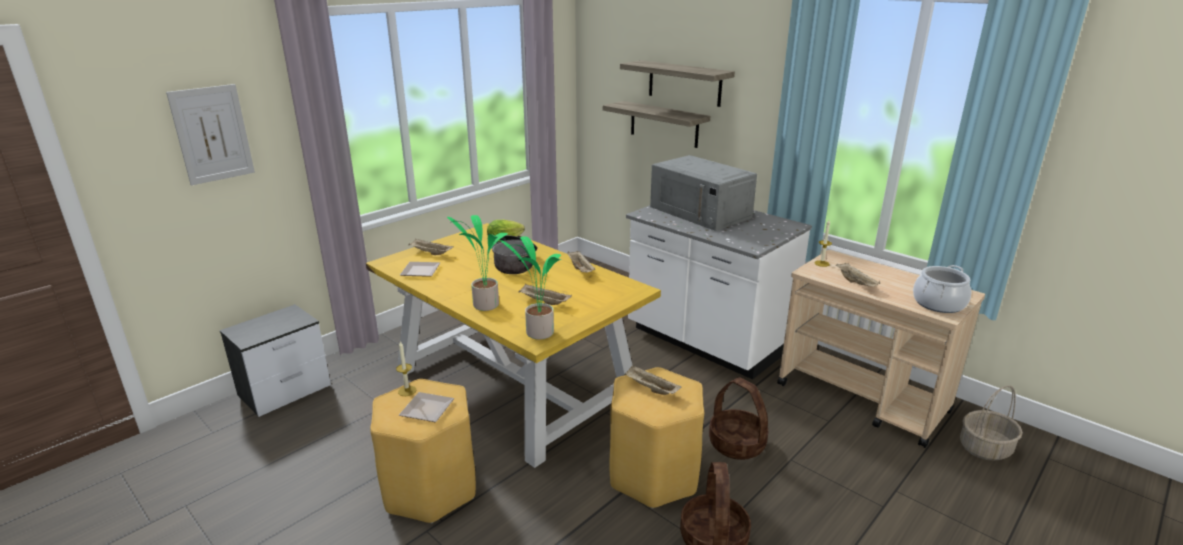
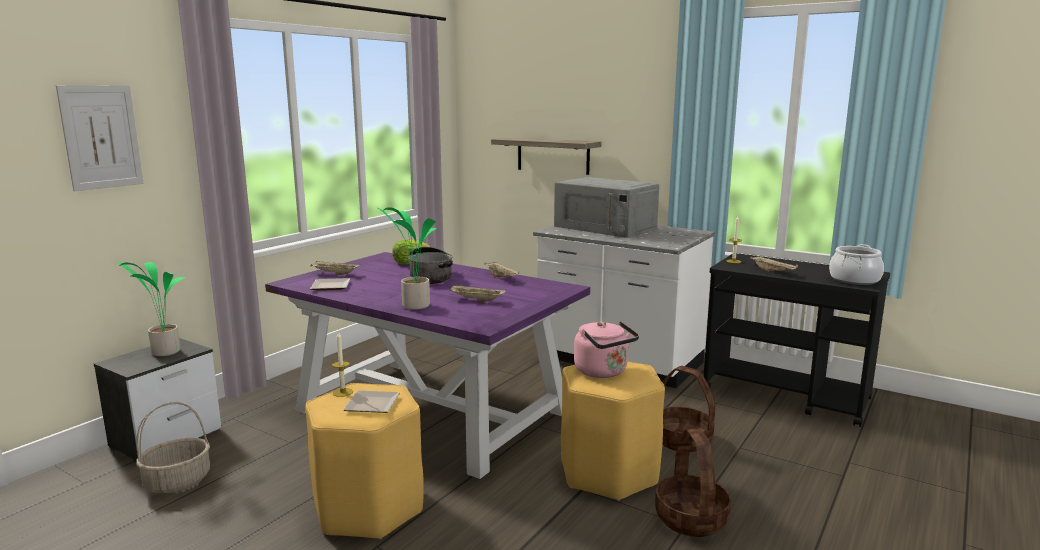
camera: 10 degrees left, 10 degrees down
yellow dining table [366,223,661,468] -> purple dining table [265,252,590,479]
potted plant [500,236,561,340] -> potted plant moved to [117,262,186,356]
shelf [620,60,735,107] -> none
beige tray [624,365,681,395] -> pink kettle [574,321,639,378]
beige cart [777,250,985,448] -> black cart [704,253,890,427]
basket [960,385,1023,461] -> basket moved to [136,402,210,493]

